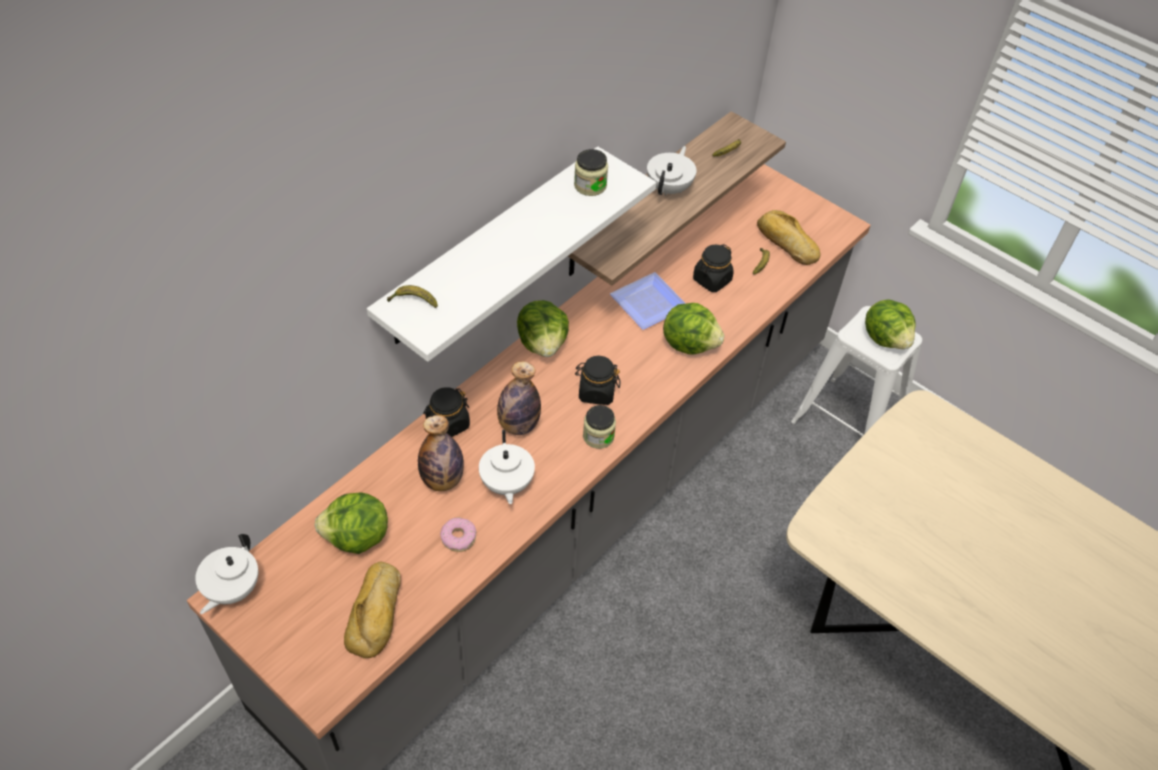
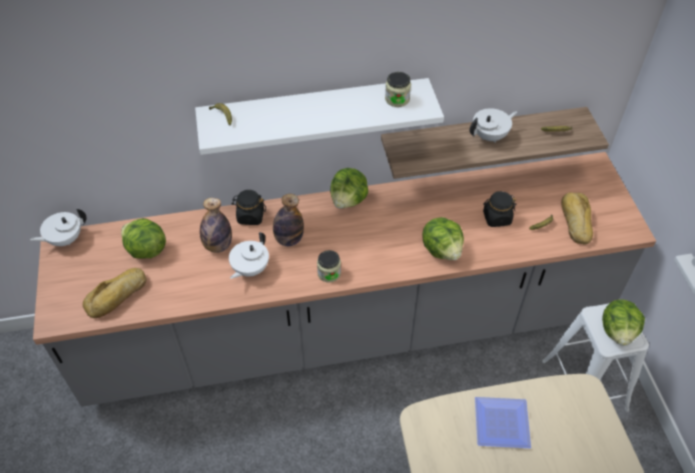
camera: 40 degrees right, 0 degrees up
donut [440,518,476,552] -> none
black jar [575,356,621,405] -> none
plate [610,272,686,330] -> plate moved to [475,397,531,448]

